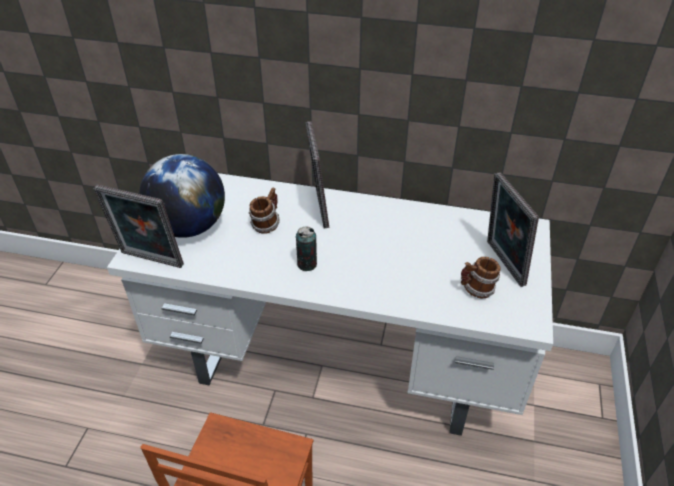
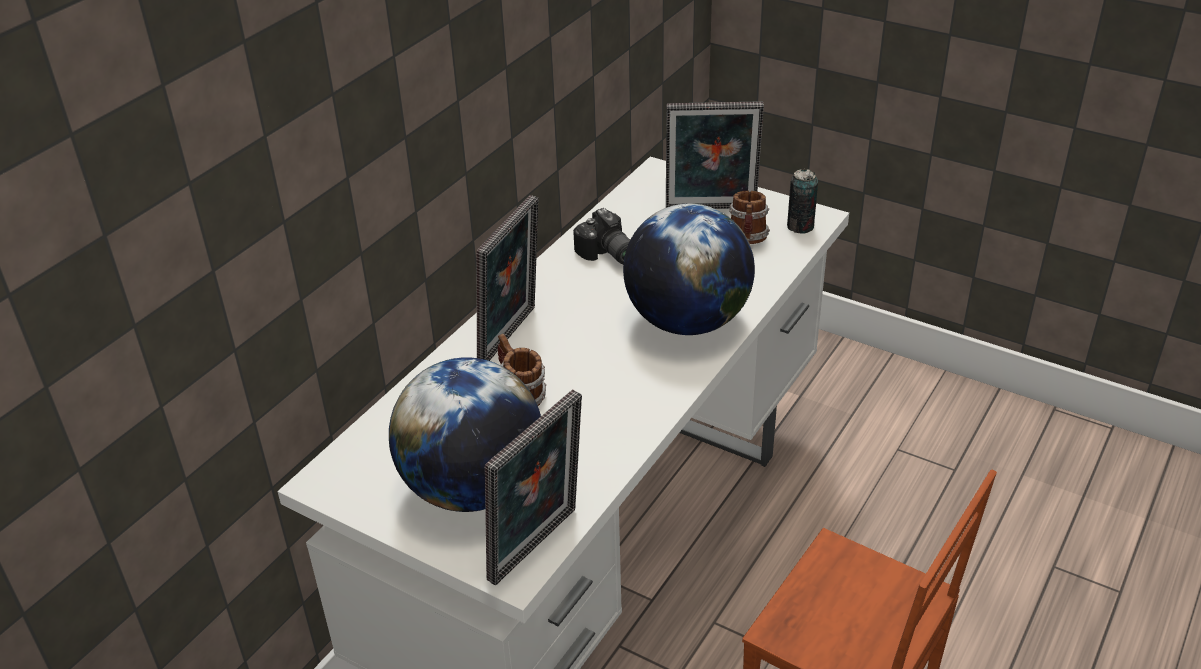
camera: 70 degrees left, 5 degrees down
can [296,226,317,271] -> can moved to [787,168,818,234]
picture frame [306,121,329,228] -> picture frame turned 75 degrees counterclockwise [476,195,539,361]
none -> camera [573,208,630,264]
none -> globe [623,204,755,335]

